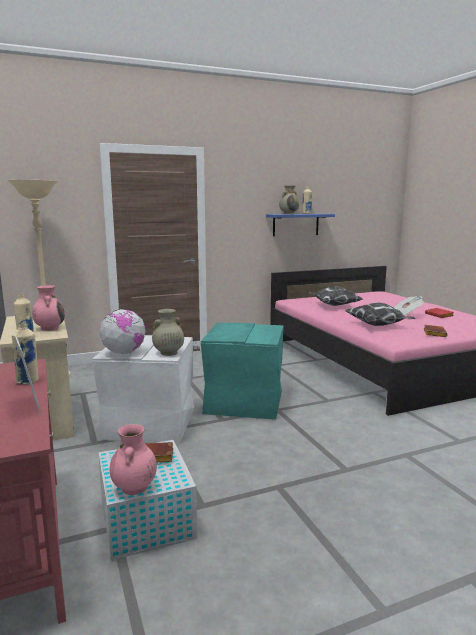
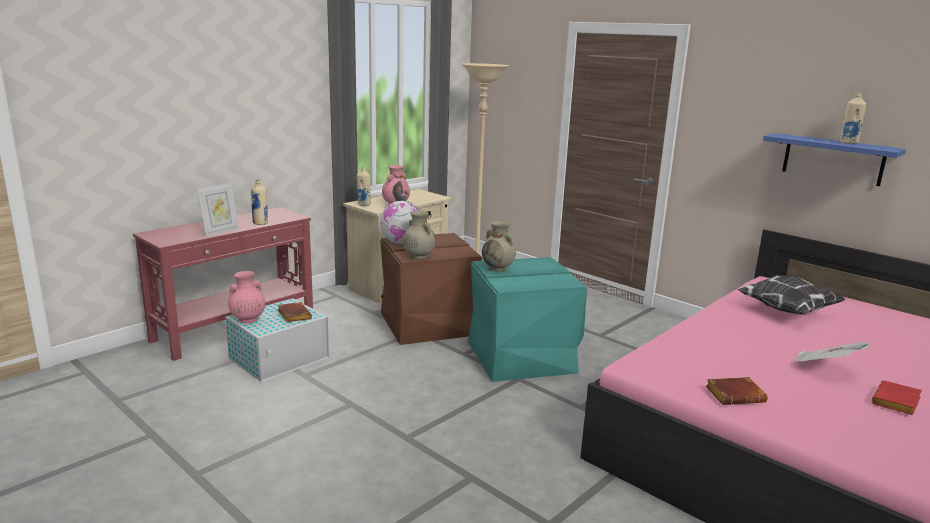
camera: 65 degrees right, 5 degrees up
white storage box [92,335,194,443] -> brown storage box [380,233,482,345]
beige vase [279,185,299,214] -> beige vase moved to [482,221,516,271]
pillow [345,303,416,326] -> none

